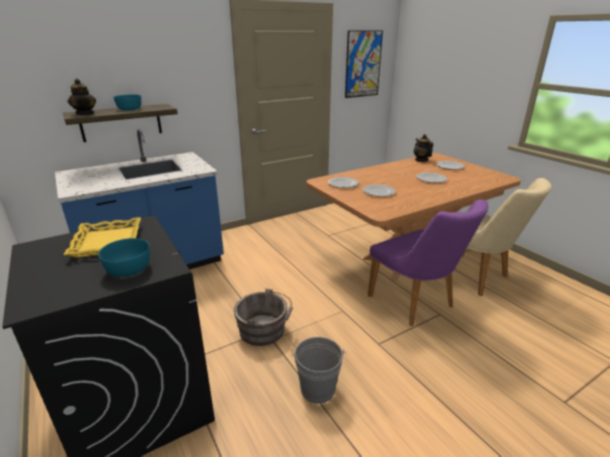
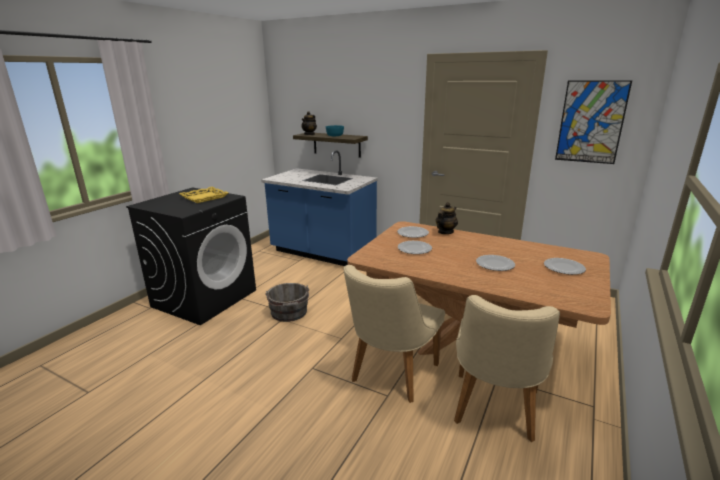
camera: 60 degrees right, 5 degrees down
turquoise bowl [98,238,150,277] -> none
grey bucket [291,337,346,404] -> none
purple chair [368,199,489,326] -> beige chair [344,265,445,403]
teapot [414,134,433,162] -> teapot moved to [436,202,458,234]

